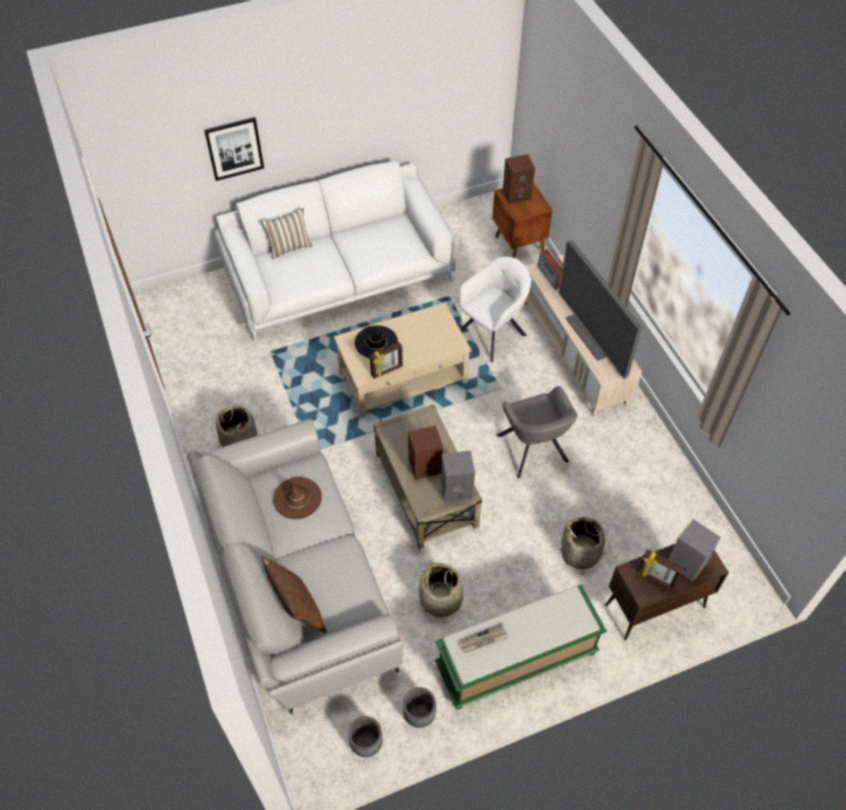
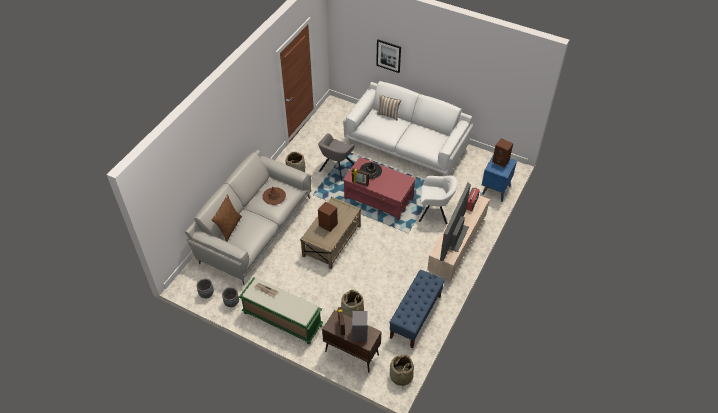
camera: 50 degrees right, 5 degrees down
beige coffee table [334,302,471,418] -> red coffee table [343,157,416,220]
basket [419,563,464,618] -> basket moved to [390,354,414,386]
grey speaker [441,450,475,502] -> none
brown nightstand [492,182,553,258] -> blue nightstand [482,154,517,202]
grey armchair [497,386,577,478] -> grey armchair moved to [318,133,355,181]
none -> blue bench [389,270,445,348]

